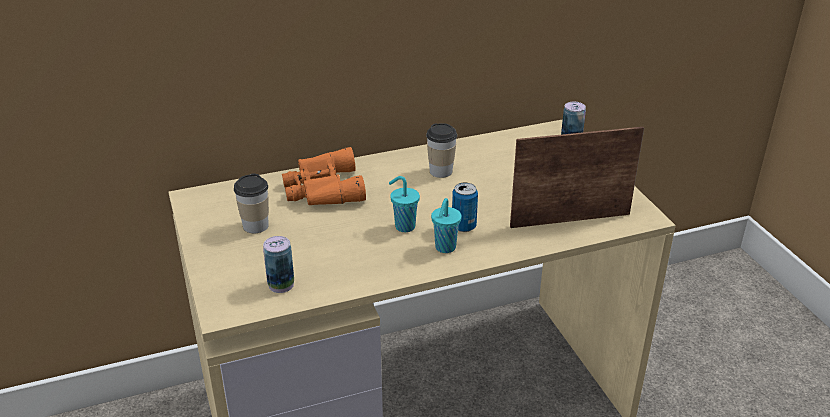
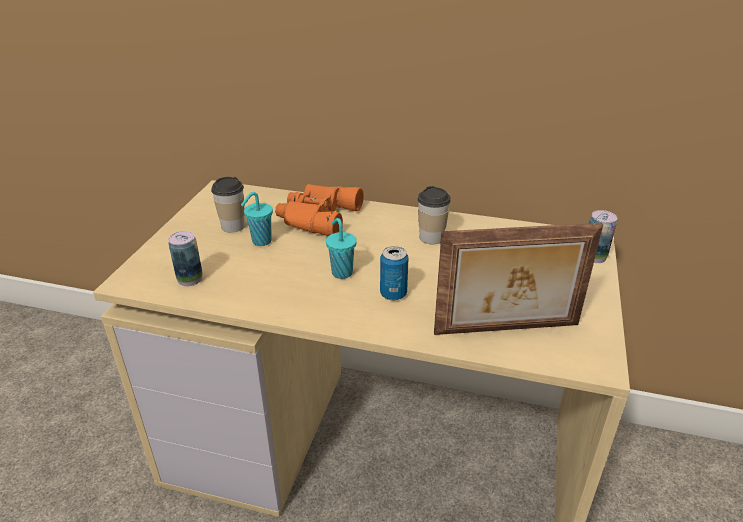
camera: 35 degrees right, 0 degrees up
turquoise cup [431,198,462,253] -> turquoise cup moved to [241,192,273,246]
picture frame [510,127,644,228] -> picture frame turned 150 degrees clockwise [434,223,603,335]

